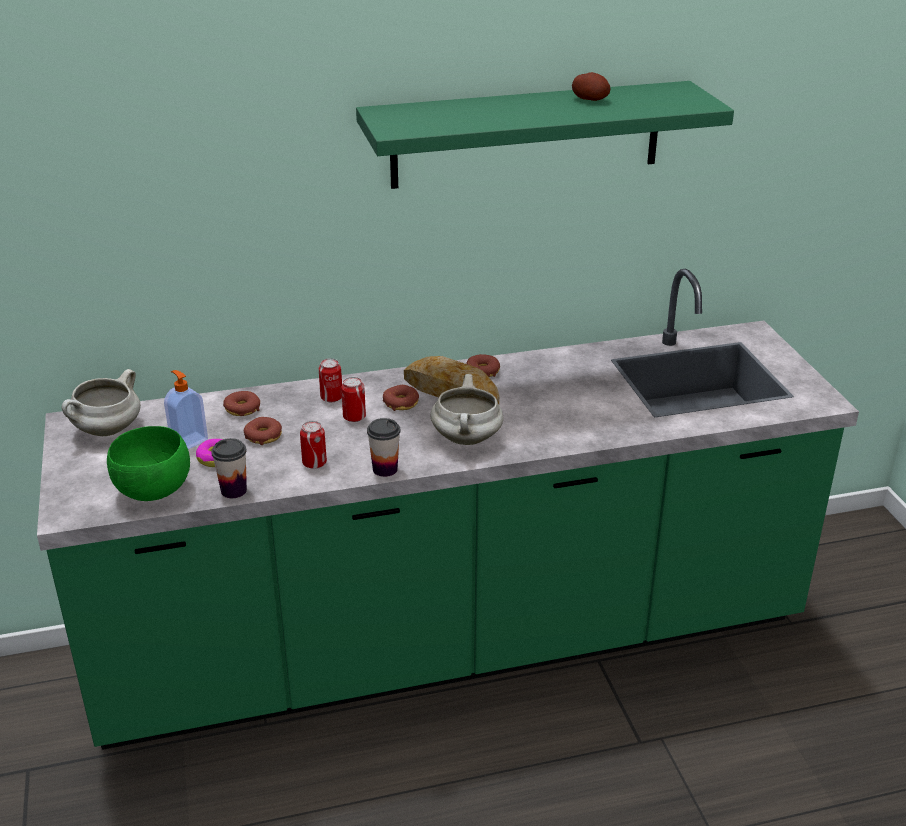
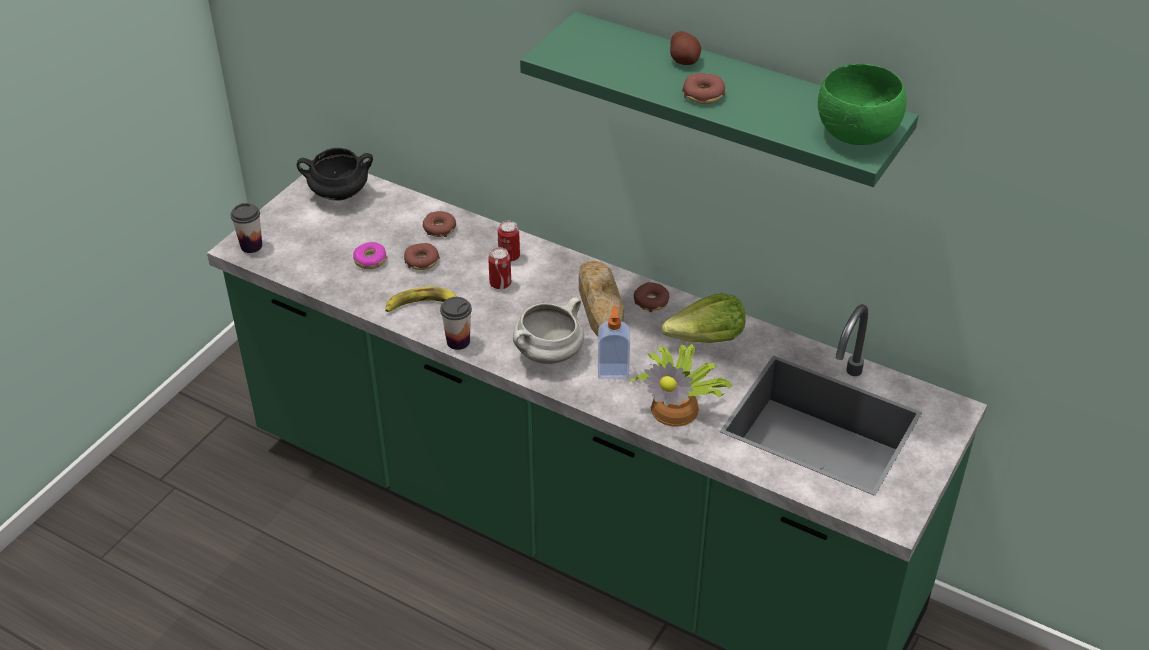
camera: 45 degrees right, 10 degrees up
white cooking pot [62,369,141,436] -> black cooking pot [297,148,373,201]
green bowl [107,426,190,501] -> green bowl moved to [818,64,906,145]
soap dispenser [164,370,208,449] -> soap dispenser moved to [598,306,630,379]
cup [211,438,247,498] -> cup moved to [230,203,262,253]
can [300,421,327,469] -> banana [385,287,457,312]
donut [383,385,419,411] -> donut moved to [682,73,725,104]
potato [572,72,611,101] -> potato moved to [670,31,701,65]
none -> potted plant [630,343,732,426]
none -> lettuce [662,293,746,343]

